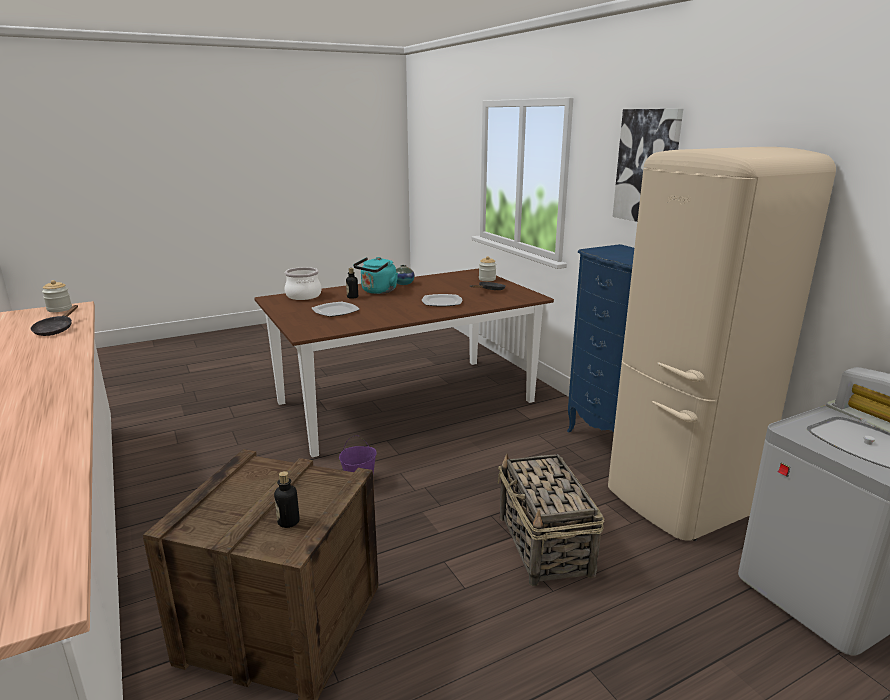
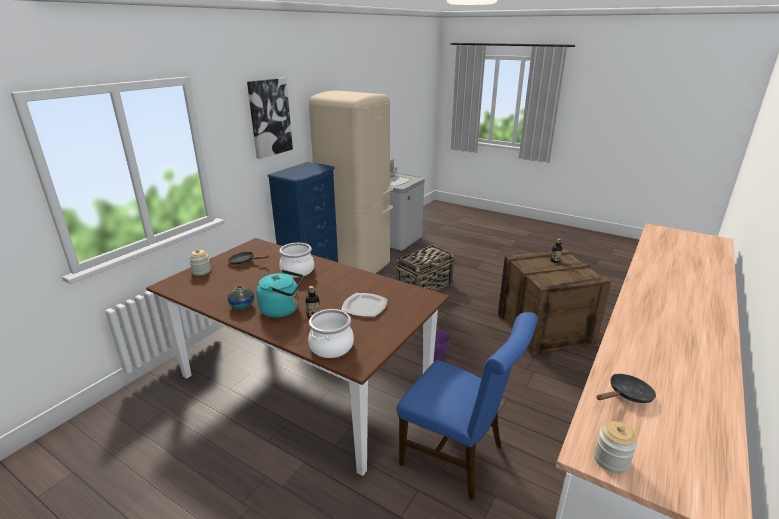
camera: 120 degrees left, 5 degrees up
plate [422,294,463,307] -> cooking pot [279,243,314,277]
none -> blue chair [397,312,538,500]

